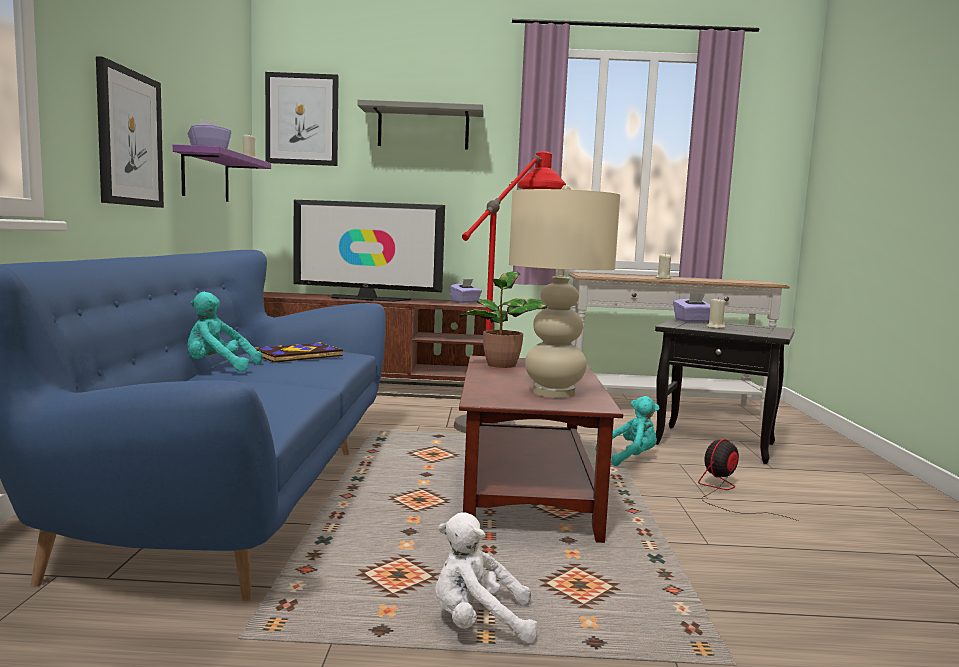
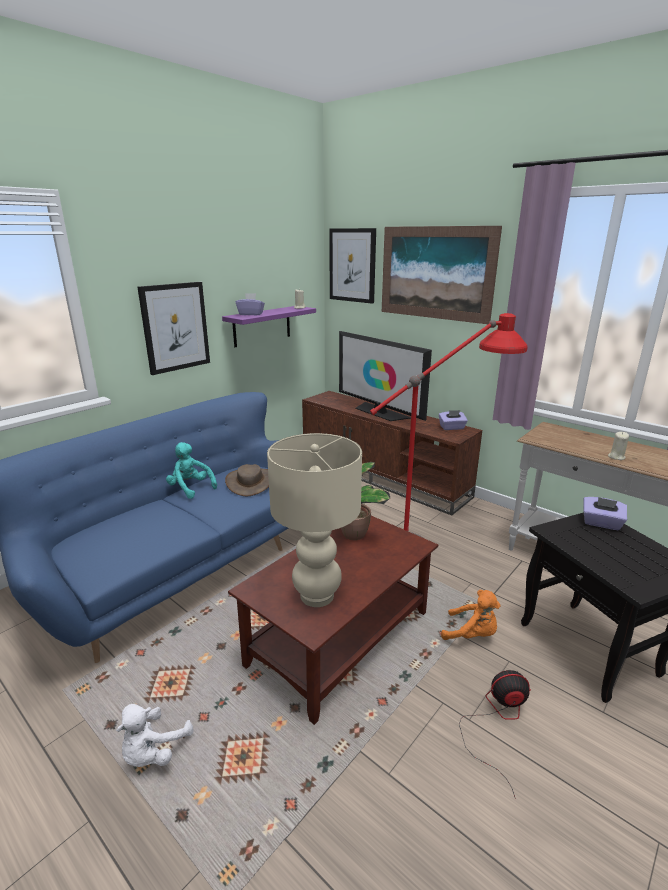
camera: 40 degrees right, 15 degrees up
book [255,342,343,363] -> brown hat [225,464,269,496]
grey shelf [357,100,484,150] -> picture [382,226,502,324]
white plush toy [435,512,538,643] -> white plush toy turned 105 degrees counterclockwise [116,704,193,767]
turquoise plush toy [595,396,660,466] -> orange plush toy [441,590,500,640]
beige candle [707,297,726,329] -> none

